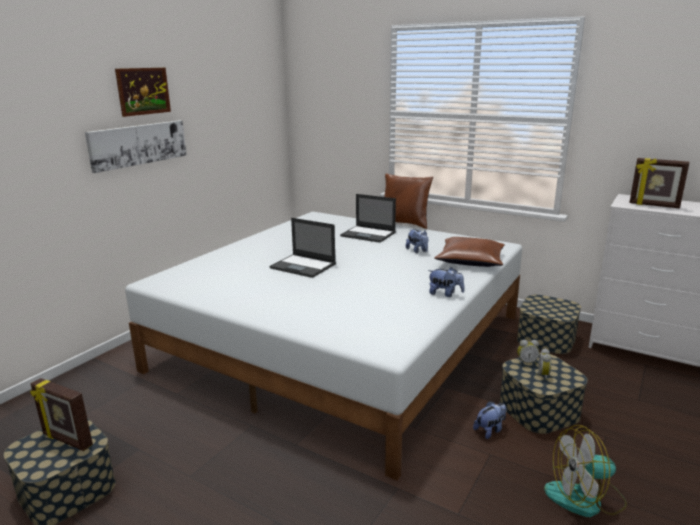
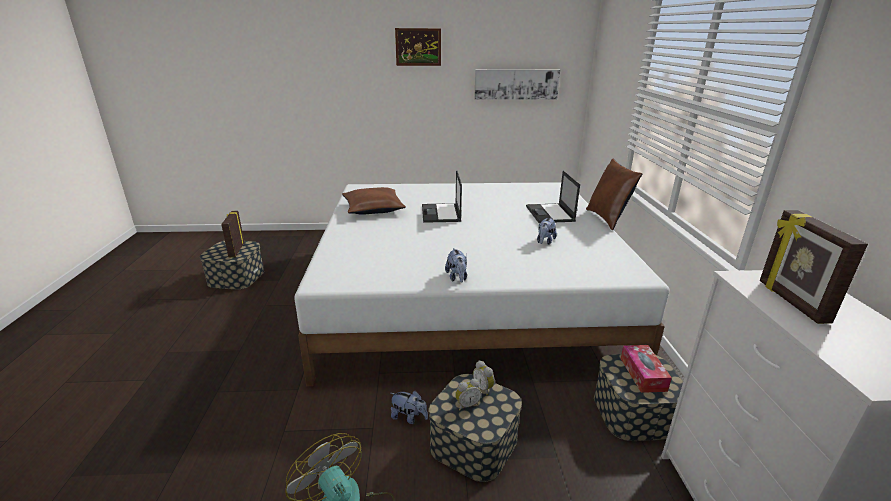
camera: 55 degrees right, 5 degrees up
picture [85,120,187,173] -> picture moved to [474,69,560,100]
brown pillow [435,237,505,267] -> brown pillow moved to [342,187,406,215]
none -> tissue box [621,345,672,393]

